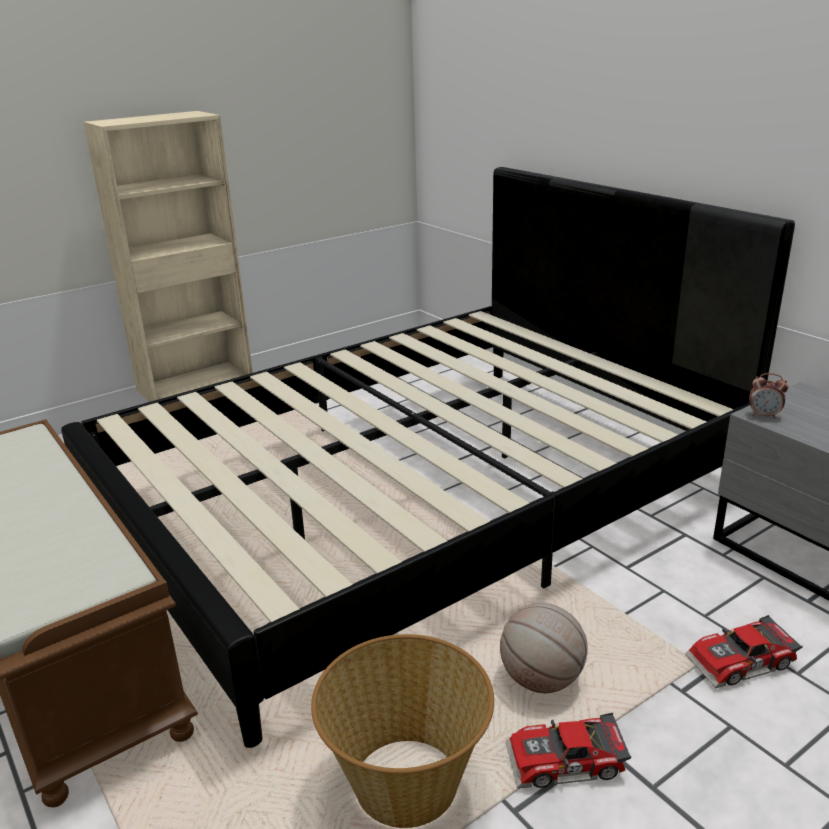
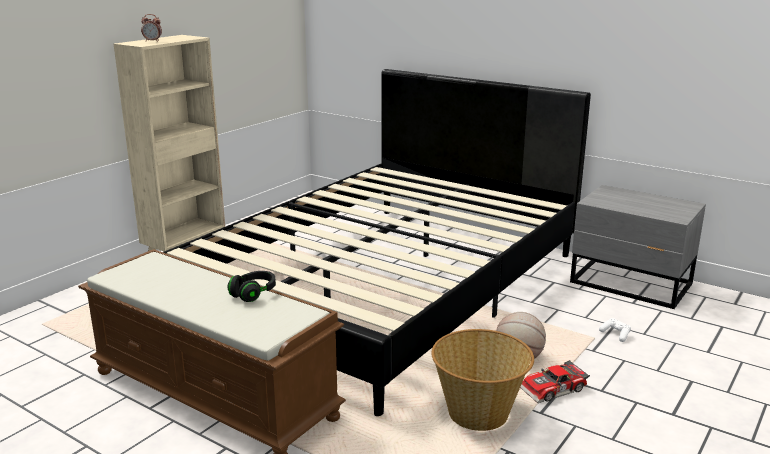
camera: 20 degrees left, 5 degrees down
toy car [685,615,803,688] -> white game controller [599,318,631,342]
alarm clock [749,373,788,419] -> alarm clock moved to [141,14,162,42]
none -> black headphones [228,271,276,302]

